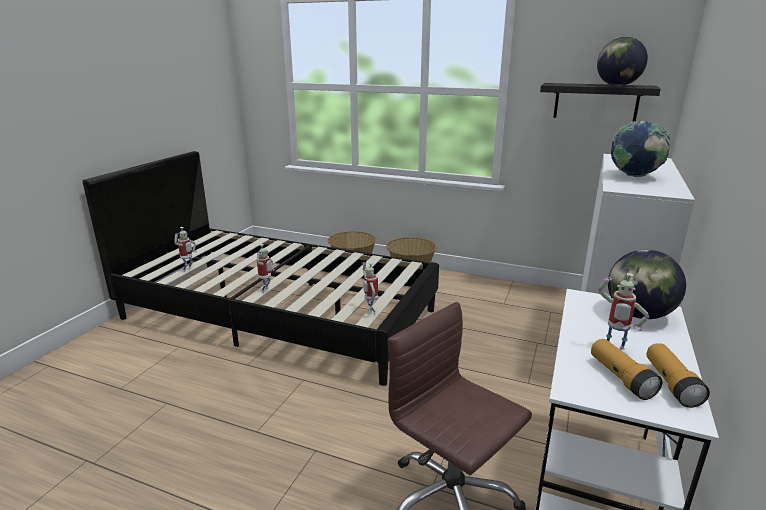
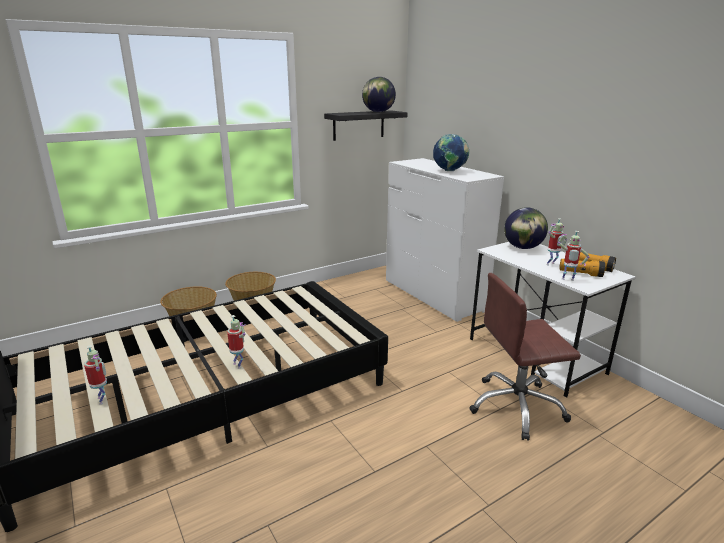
camera: 55 degrees left, 0 degrees up
toy robot [361,262,378,315] -> toy robot moved to [558,231,589,281]

